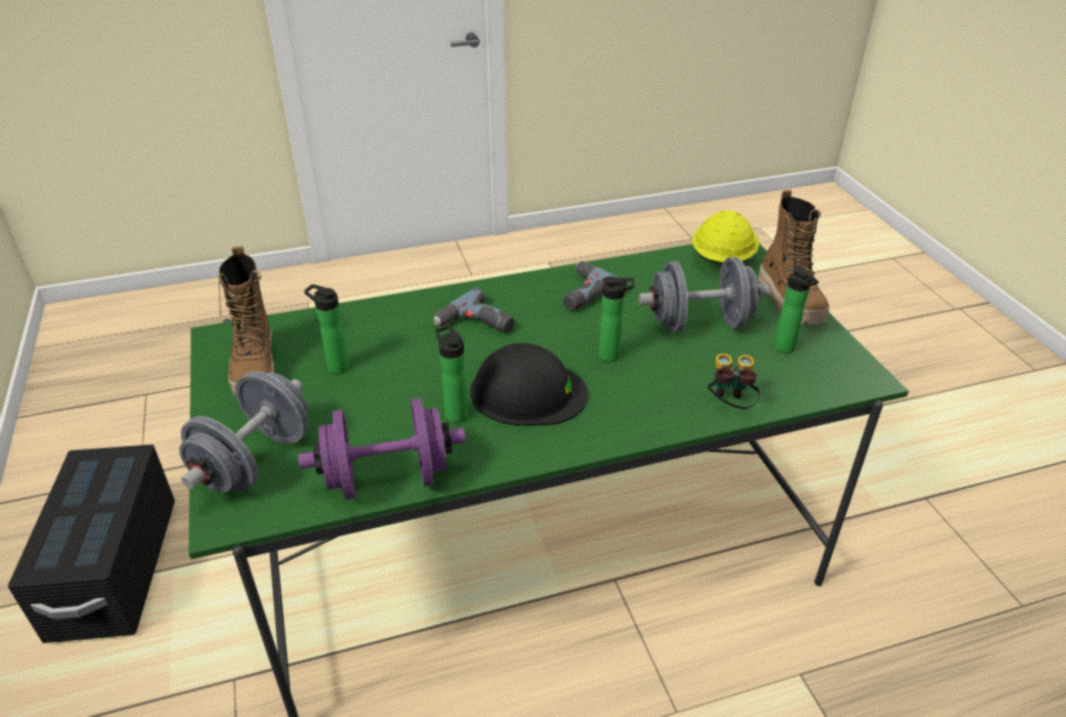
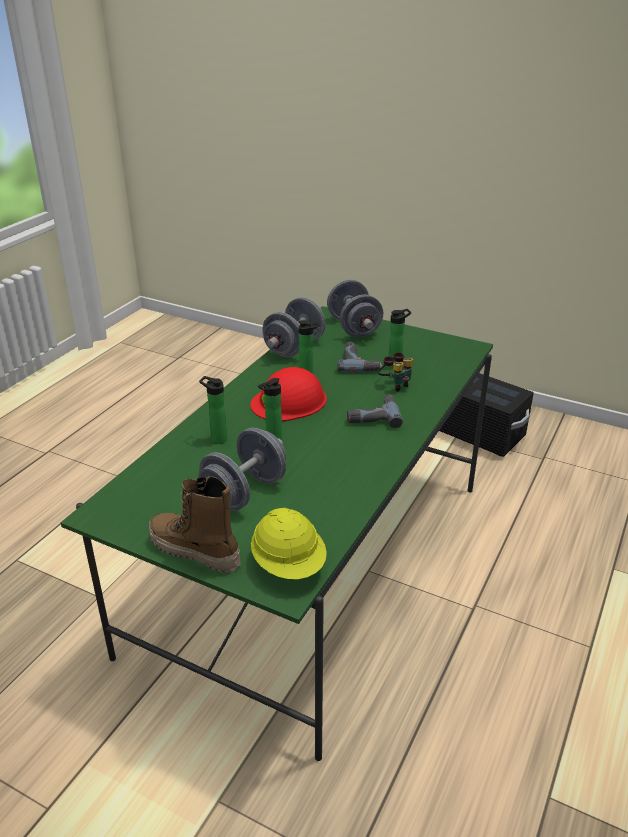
camera: 135 degrees right, 5 degrees down
boot [218,246,274,397] -> none
purple dumbbell [298,398,466,500] -> grey dumbbell [263,297,326,357]
black hard hat [470,343,588,426] -> red hard hat [250,367,327,421]
power drill [563,261,627,311] -> power drill moved to [338,342,383,372]
binoculars [708,354,760,409] -> binoculars moved to [378,352,413,392]
bottle [774,265,819,353] -> bottle moved to [199,376,227,444]

